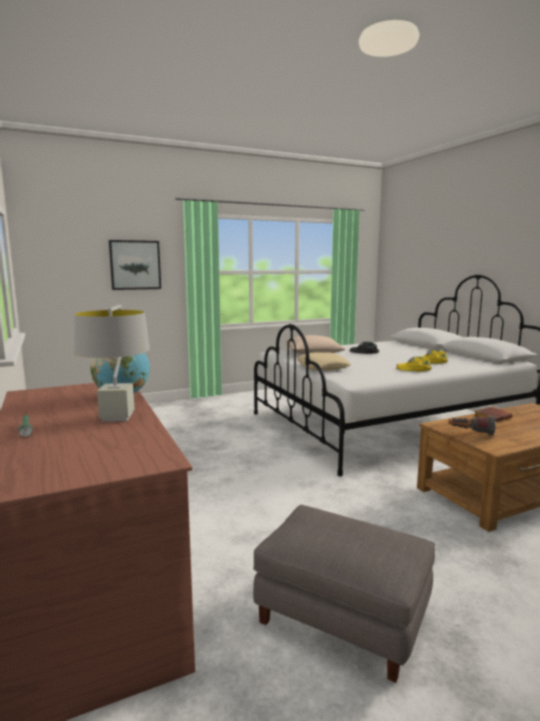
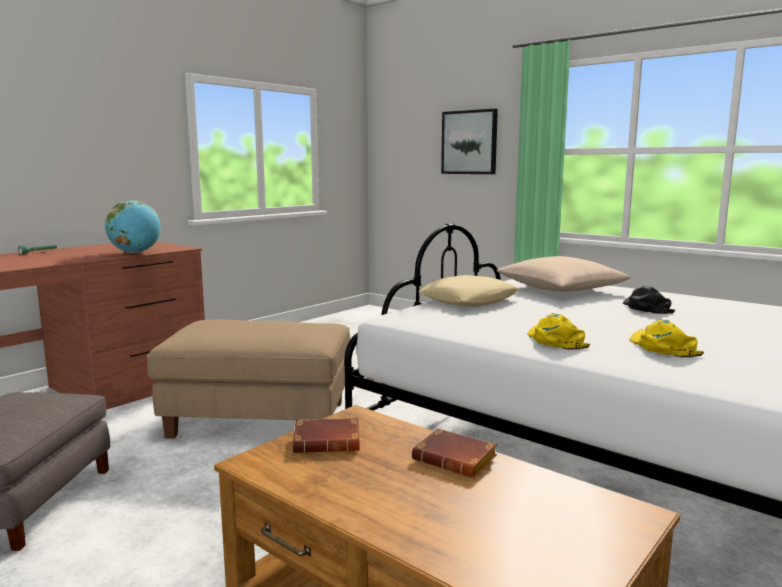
camera: 65 degrees right, 0 degrees up
grey table lamp [74,305,150,422] -> none
flashlight [448,416,496,436] -> brown book [293,418,360,453]
none -> beige ottoman [147,319,350,439]

